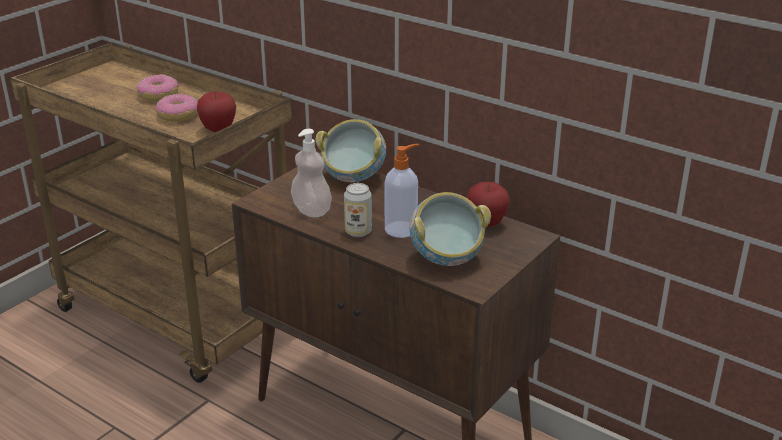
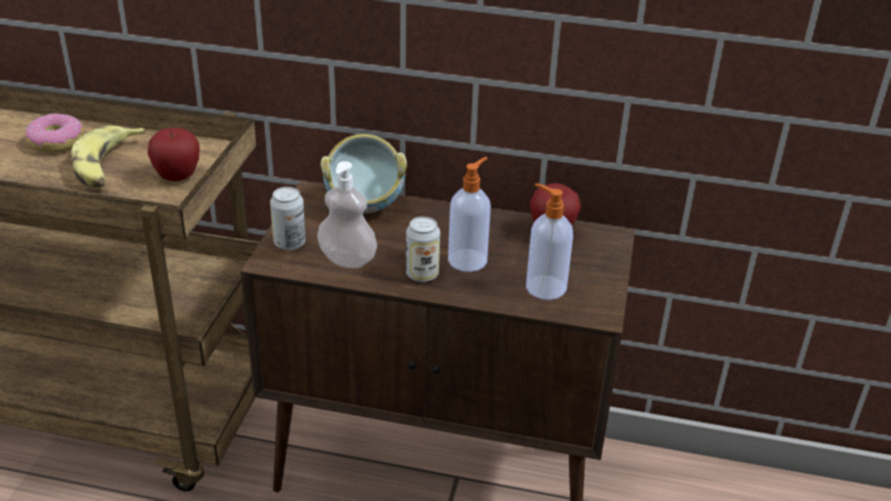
camera: 25 degrees left, 5 degrees up
donut [155,94,198,122] -> banana [71,126,146,188]
bowl [410,192,491,266] -> soap dispenser [526,183,573,300]
none -> can [270,187,306,251]

